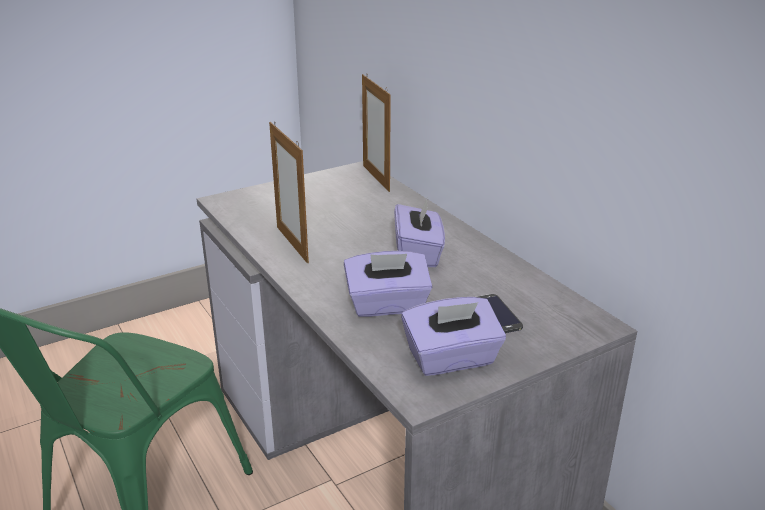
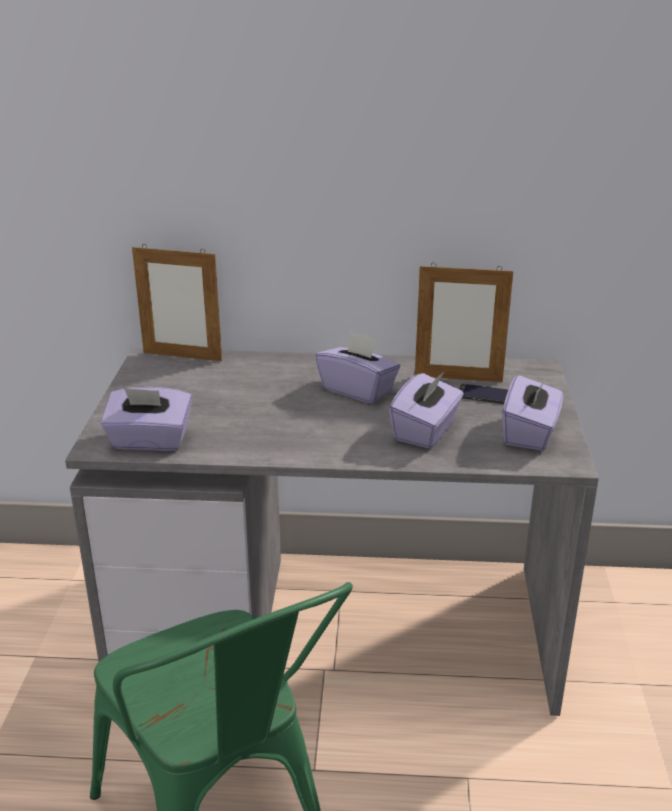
camera: 55 degrees left, 0 degrees up
picture frame [269,121,309,264] -> picture frame moved to [415,263,513,382]
none -> purple tissue box [101,387,192,451]

